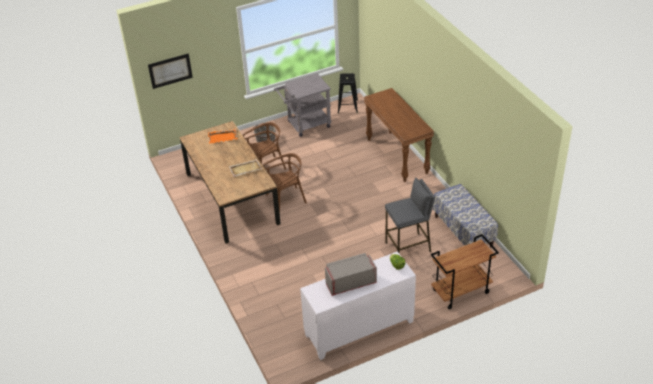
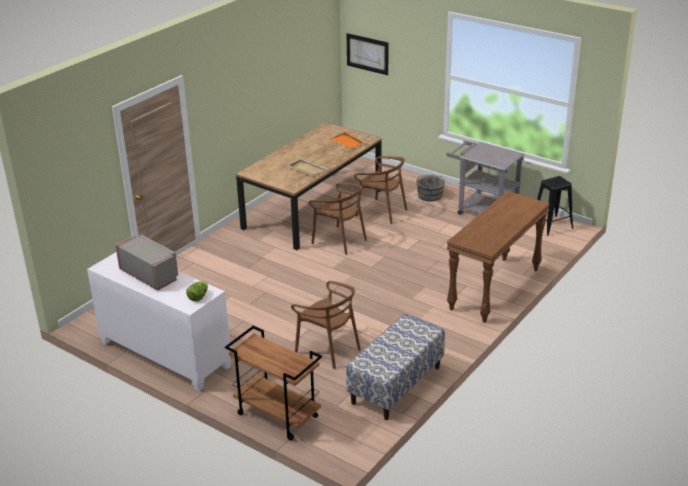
camera: 60 degrees right, 10 degrees down
grey stool [385,177,435,253] -> brown chair [291,281,361,369]

